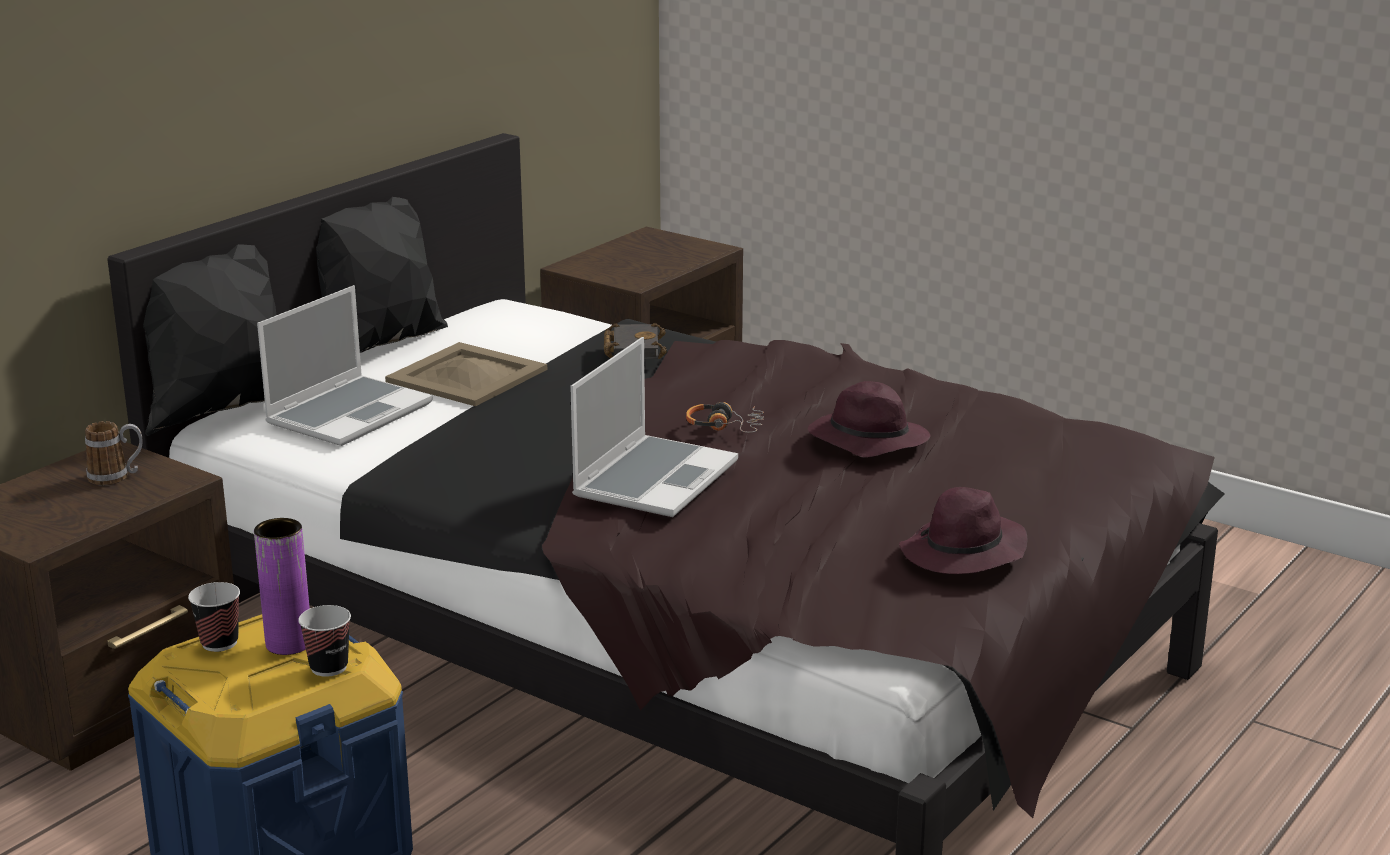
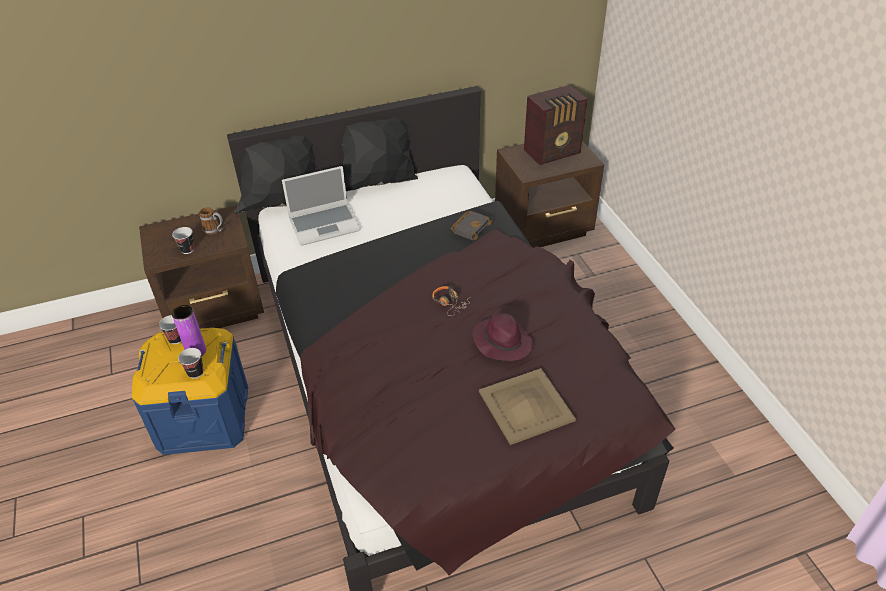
camera: 35 degrees right, 20 degrees up
beige tray [385,342,547,406] -> beige tray moved to [479,368,576,445]
laptop [570,337,738,517] -> none
purple hat [899,487,1028,574] -> none
none -> cup [172,227,195,254]
none -> radio [524,85,587,165]

